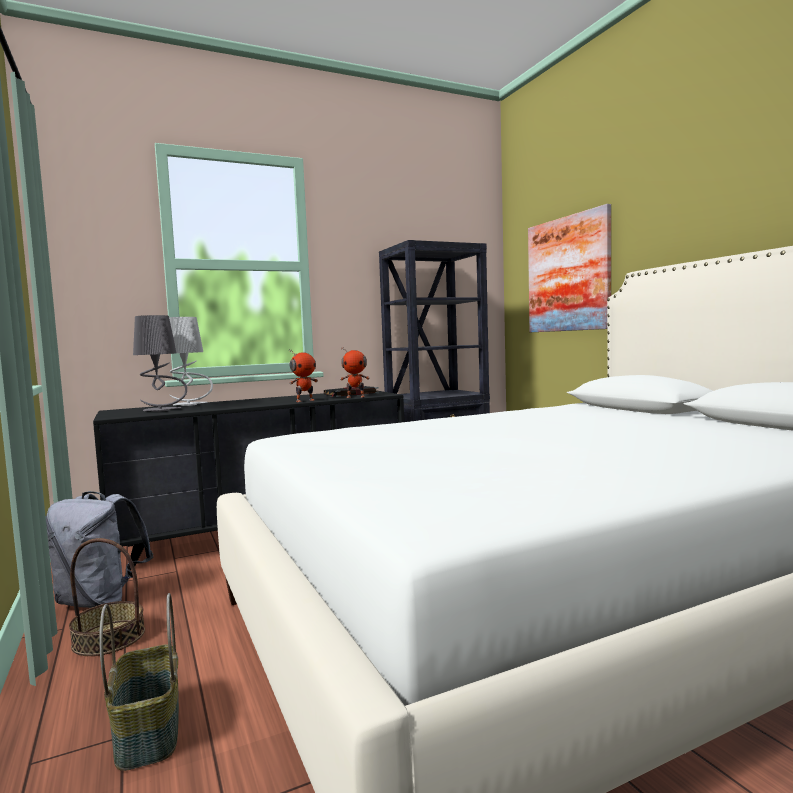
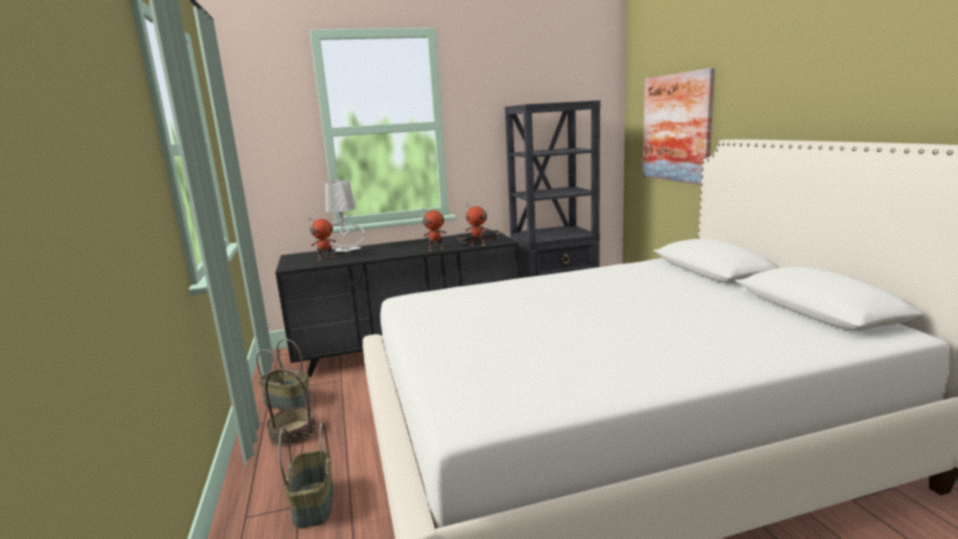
camera: 10 degrees right, 10 degrees up
grey backpack [46,491,153,608] -> basket [256,339,312,410]
grey table lamp [133,315,187,412] -> toy robot [308,217,336,261]

